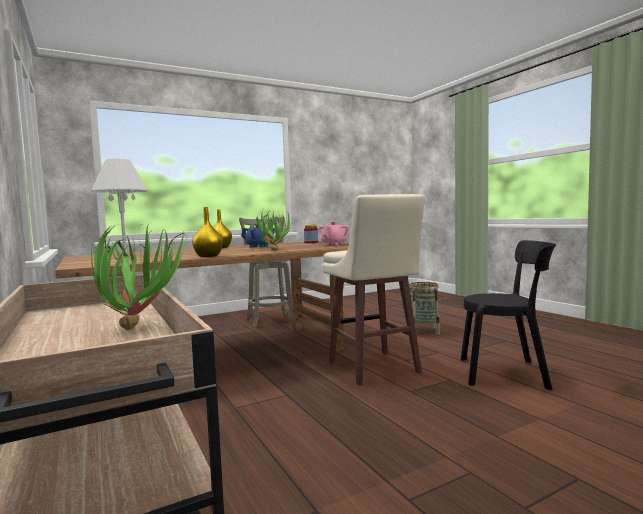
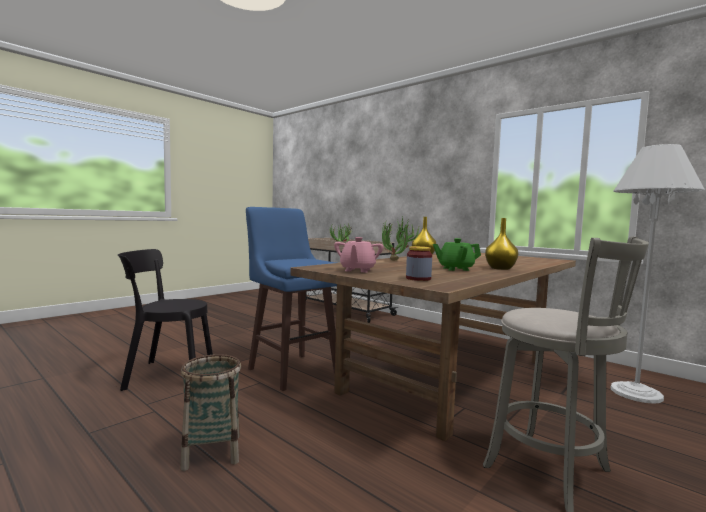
camera: 160 degrees right, 0 degrees up
blue teapot [241,224,275,248] -> green teapot [433,238,481,271]
beige stool [322,194,425,385] -> blue stool [246,207,337,391]

